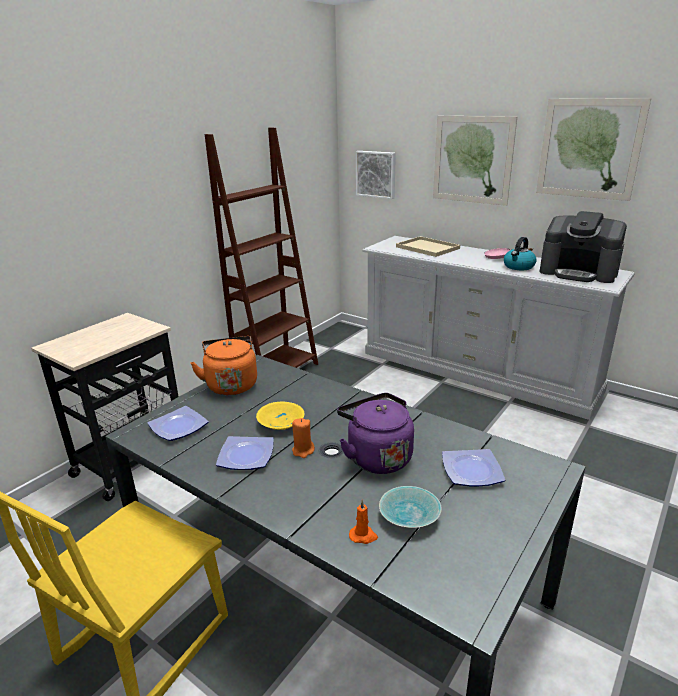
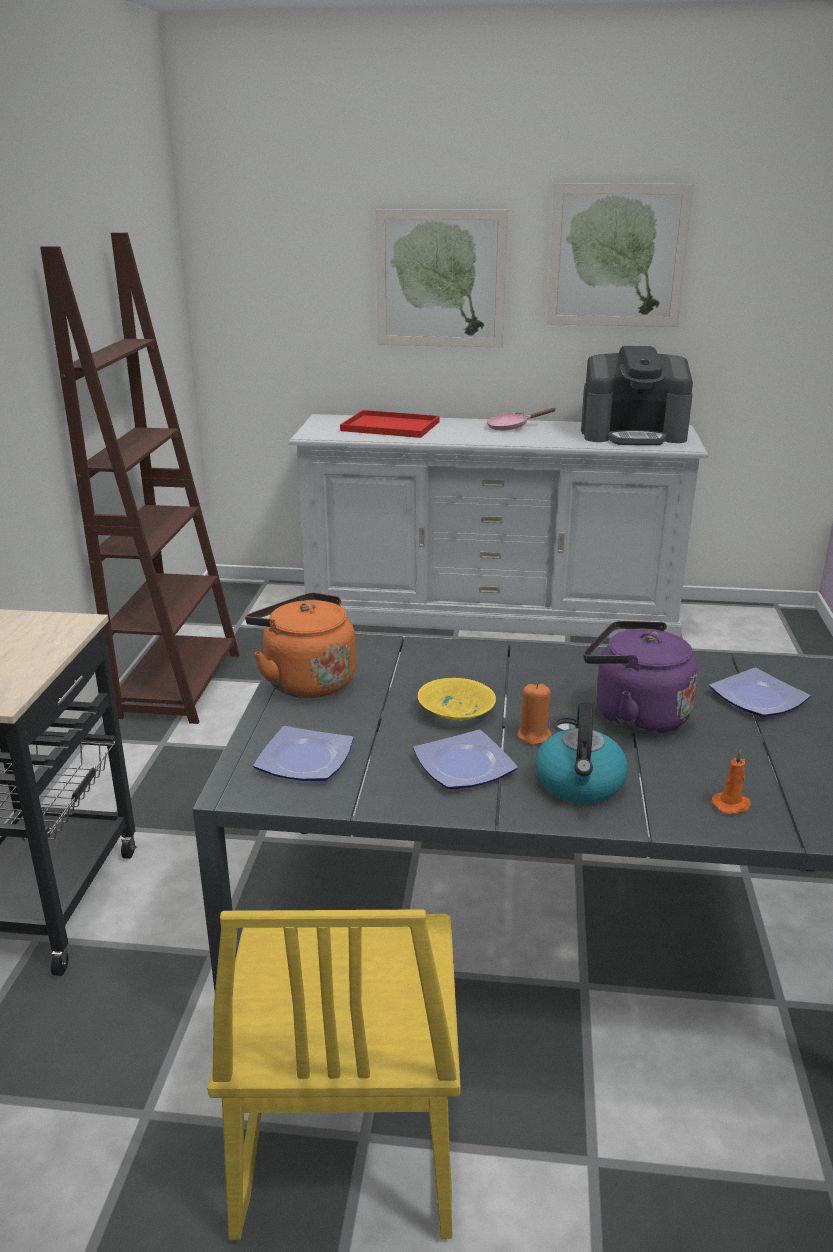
camera: 30 degrees left, 0 degrees up
picture [356,151,396,199] -> none
turquoise bowl [379,486,441,528] -> none
beige tray [396,236,460,257] -> red tray [340,410,440,438]
kettle [504,237,536,270] -> kettle moved to [535,702,628,803]

